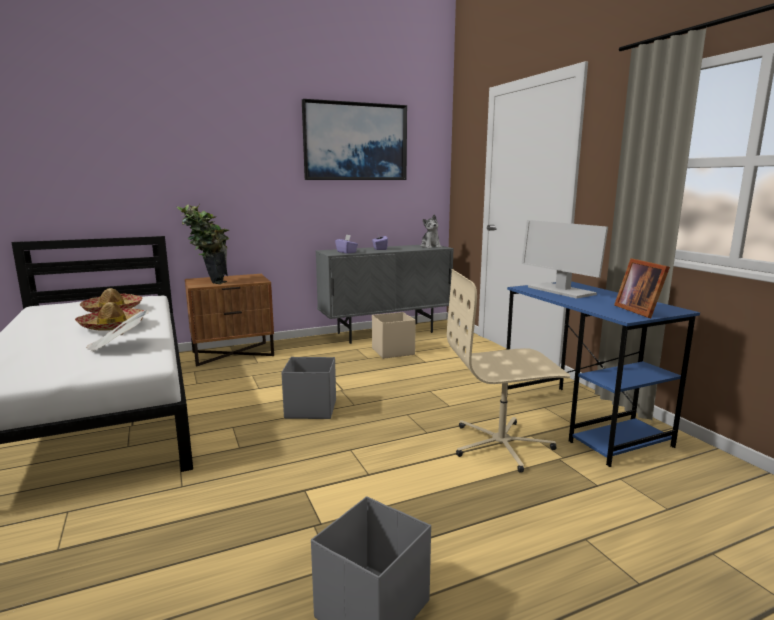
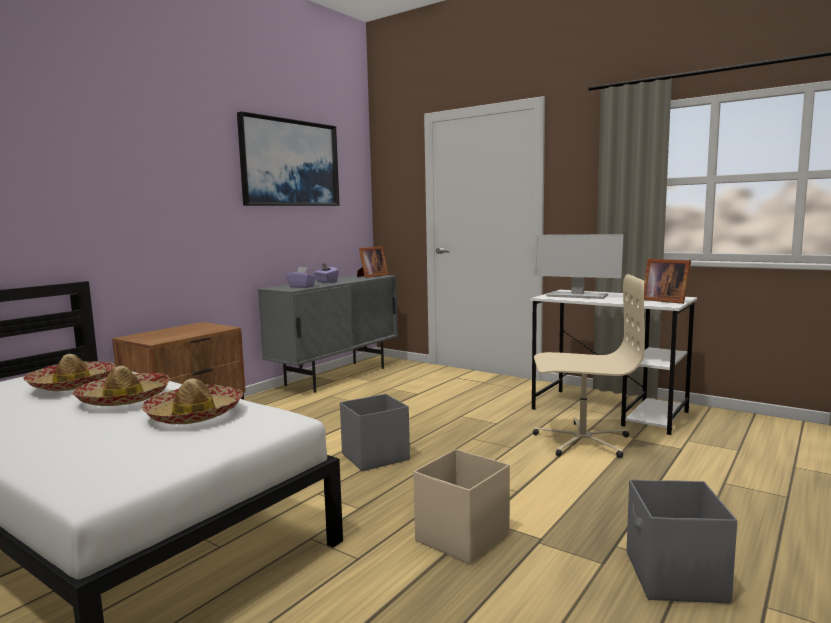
camera: 30 degrees left, 5 degrees down
newspaper [86,310,149,352] -> hat [142,379,243,424]
potted plant [177,204,229,284] -> none
beige storage box [372,312,416,359] -> beige storage box moved to [413,449,510,564]
plush toy [421,214,442,248] -> picture frame [357,246,388,278]
beige office chair [447,269,570,473] -> beige office chair turned 135 degrees counterclockwise [533,274,645,458]
blue desk [507,281,700,467] -> white desk [530,290,697,435]

